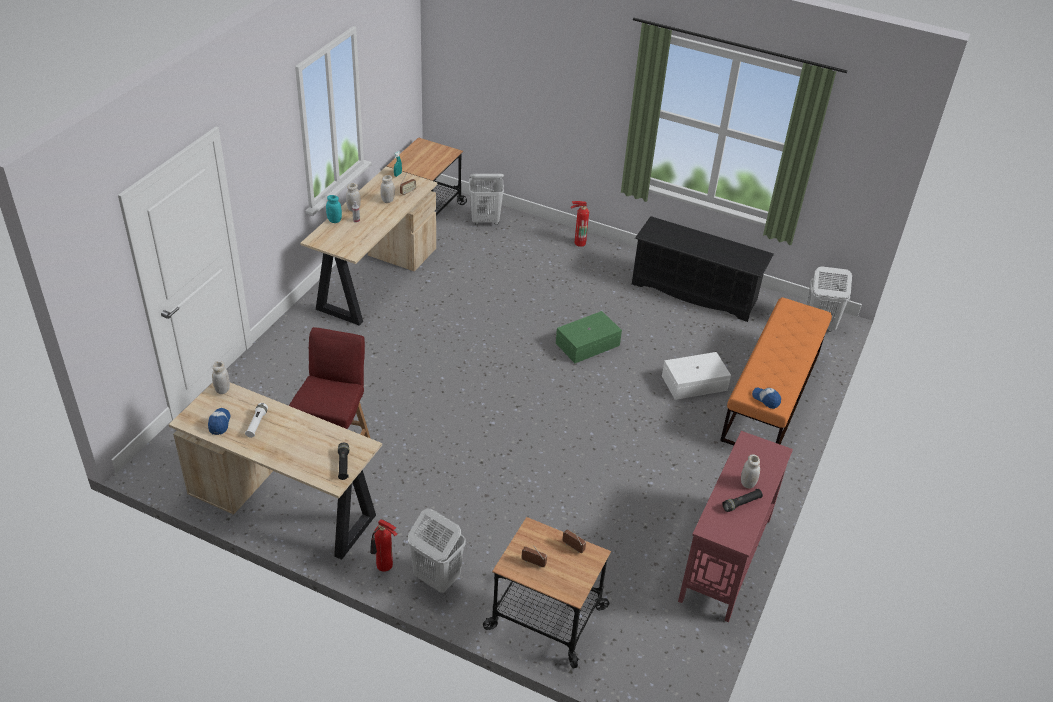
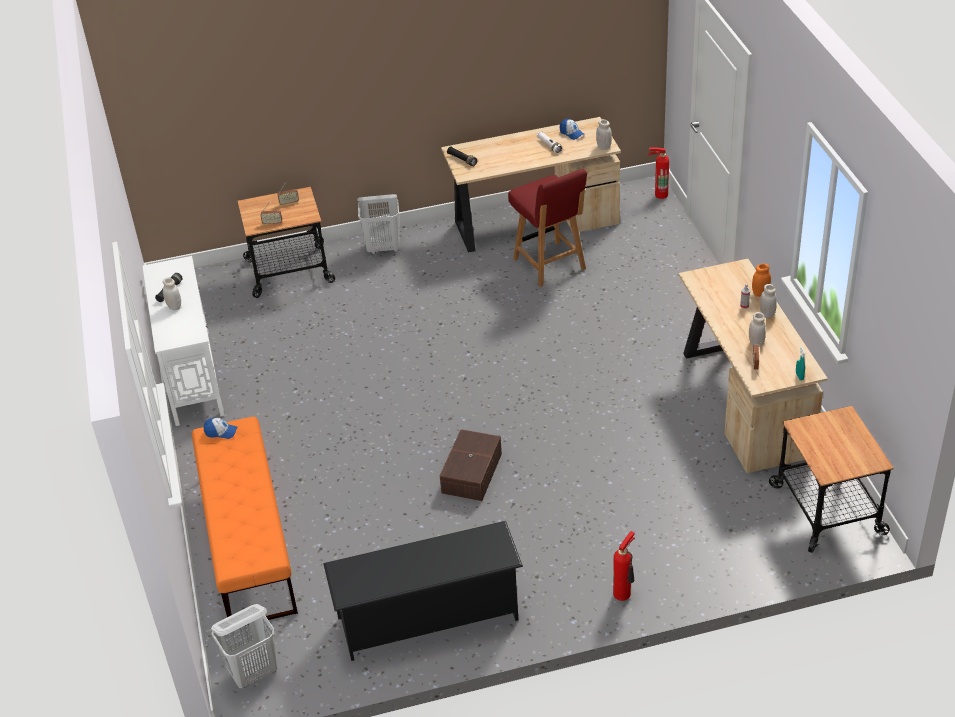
camera: 145 degrees right, 0 degrees up
turquoise jar [326,195,342,223] -> orange jar [752,264,771,297]
fire extinguisher [370,519,397,572] -> fire extinguisher moved to [648,147,669,199]
white laundry basket [469,174,504,225] -> none
green storage box [556,311,622,363] -> brown storage box [440,429,502,501]
white storage box [662,352,731,400] -> none
red console table [678,431,793,622] -> white console table [142,256,225,426]

